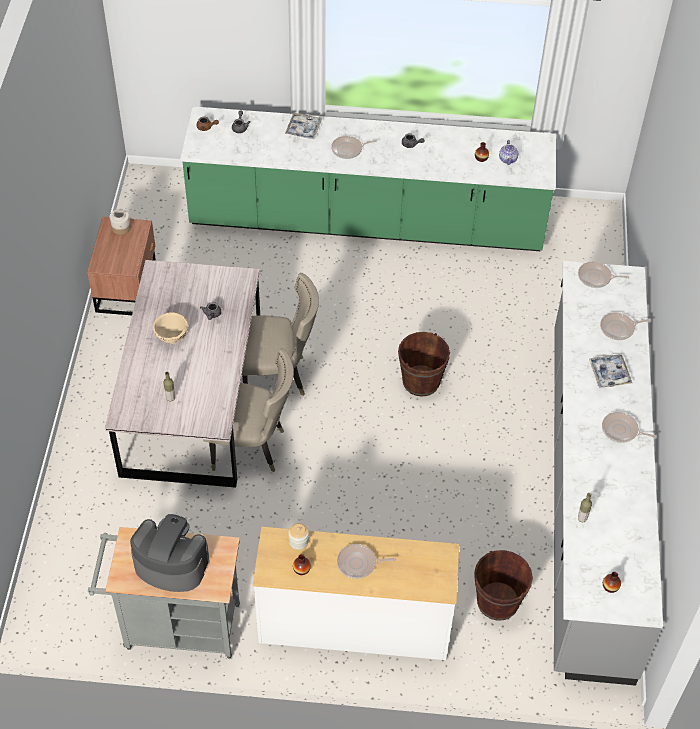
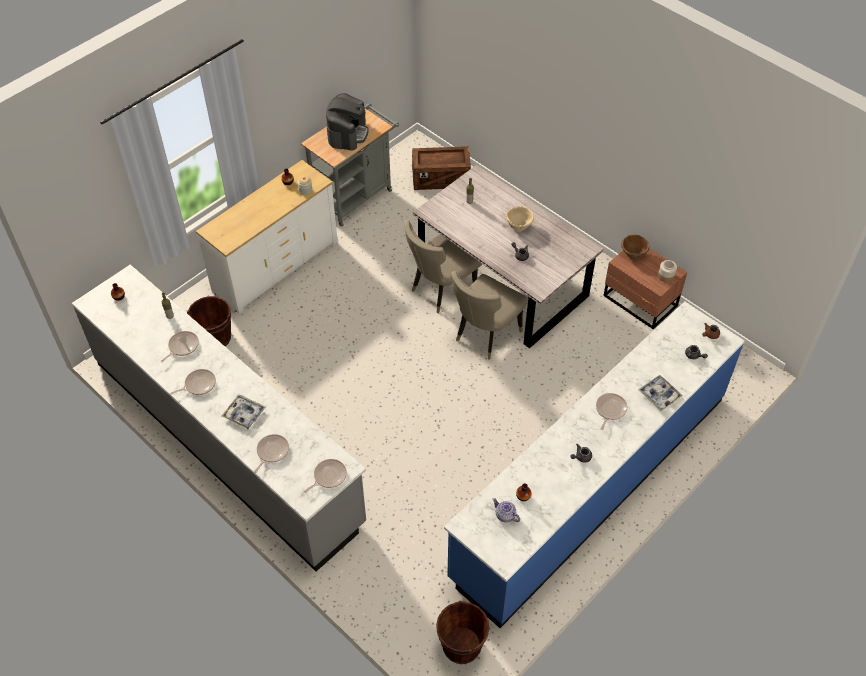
camera: 130 degrees right, 0 degrees up
coffee machine [130,514,210,592] -> coffee machine turned 45 degrees counterclockwise [326,93,369,151]
green counter [180,106,556,251] -> blue counter [444,301,745,628]
frying pan [337,544,396,579] -> frying pan moved to [161,331,199,362]
brown bucket [398,332,450,397] -> brown bucket moved to [436,601,490,664]
none -> crate [412,146,471,190]
none -> brown bowl [621,234,649,259]

